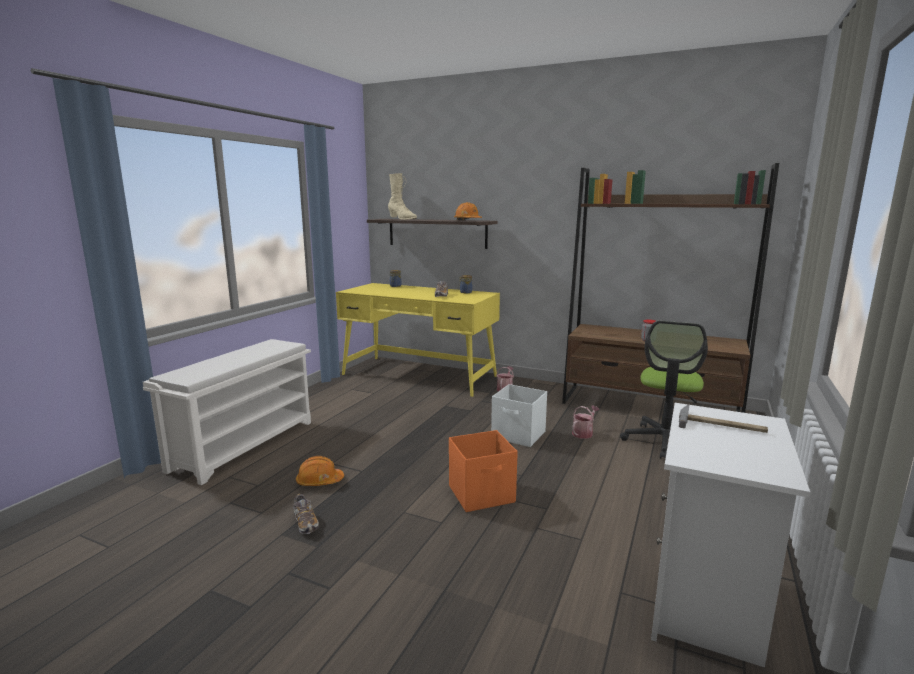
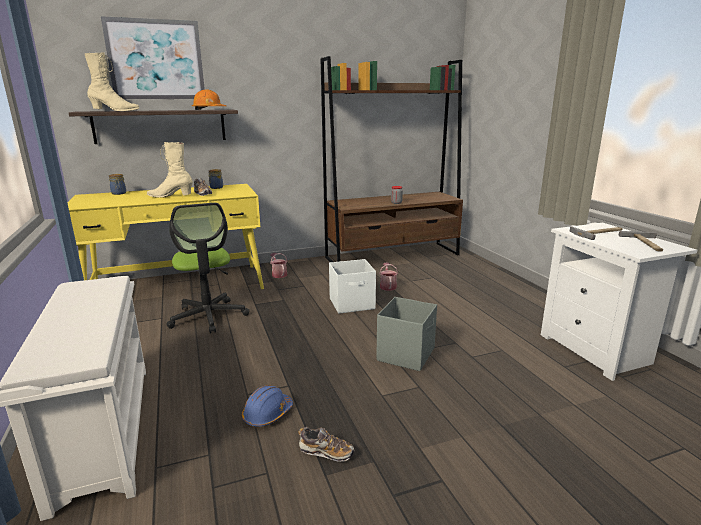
camera: 45 degrees left, 5 degrees up
orange hard hat [296,456,344,486] -> blue hard hat [242,385,293,428]
orange storage box [449,430,518,512] -> grey storage box [376,297,437,371]
office chair [620,321,708,459] -> office chair moved to [166,203,249,333]
none -> picture [101,16,205,99]
none -> beige boot [147,142,193,197]
none -> hammer [619,231,663,251]

